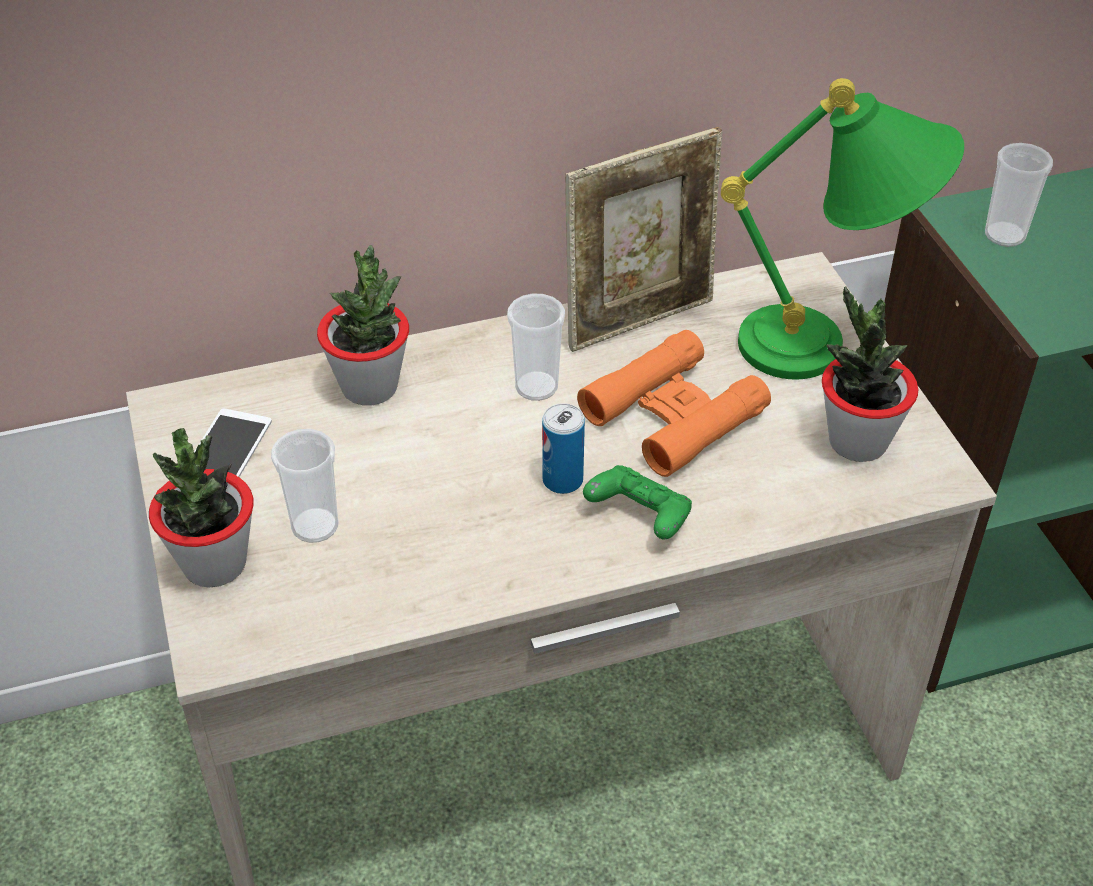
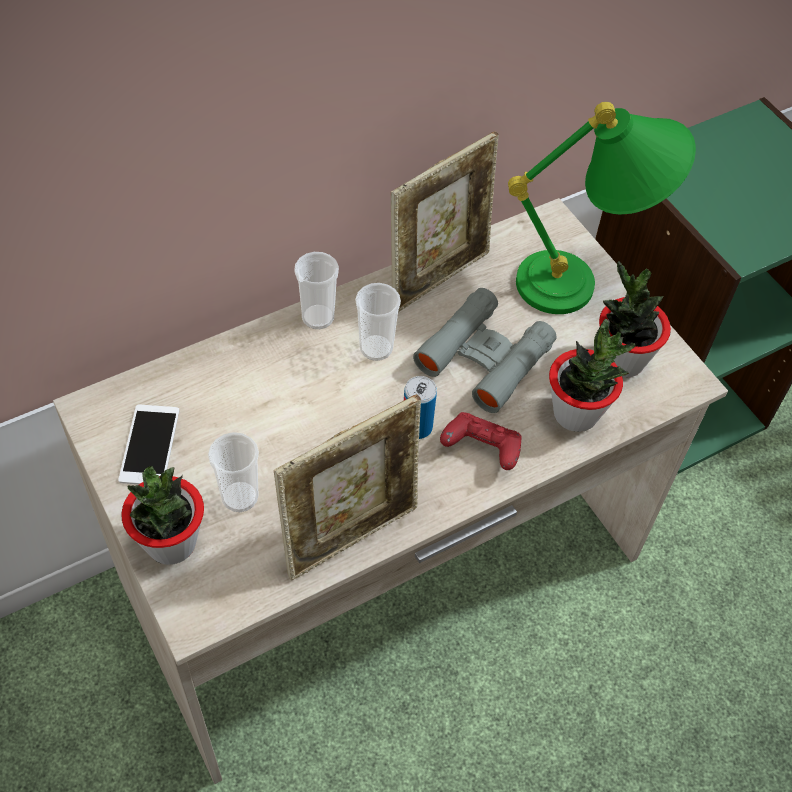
camera: 15 degrees left, 10 degrees up
potted plant [317,245,409,406] -> potted plant moved to [549,319,635,432]
orange binoculars [577,330,771,477] -> grey binoculars [413,288,557,413]
green game controller [583,465,692,539] -> red game controller [440,412,522,470]
cup [985,143,1053,247] -> cup moved to [294,252,339,329]
none -> picture frame [274,394,421,581]

